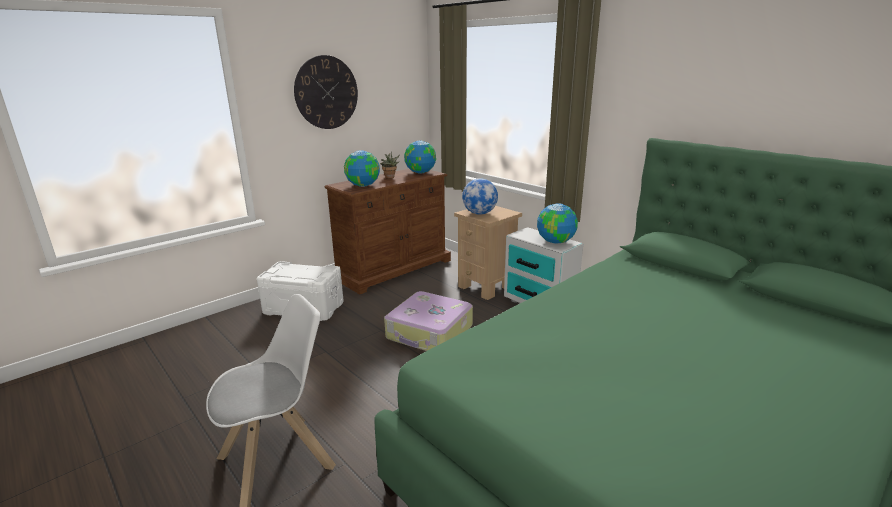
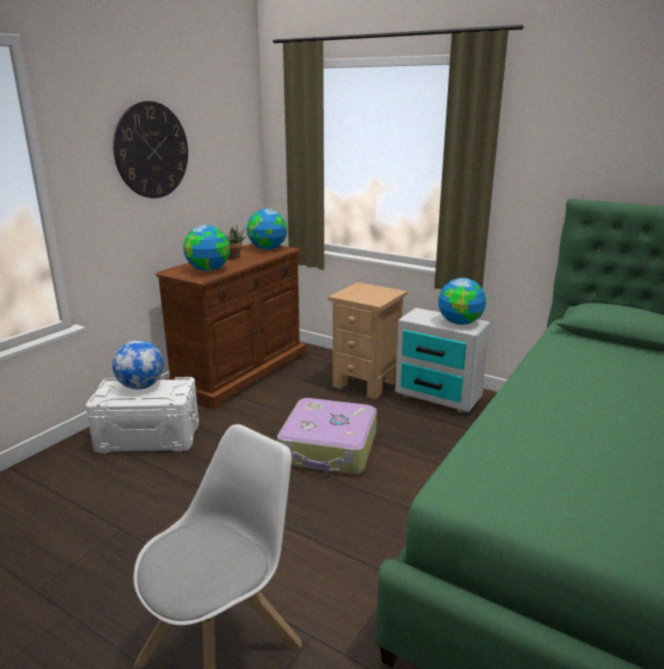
camera: 15 degrees left, 0 degrees up
globe [462,178,498,215] -> globe moved to [112,340,164,389]

